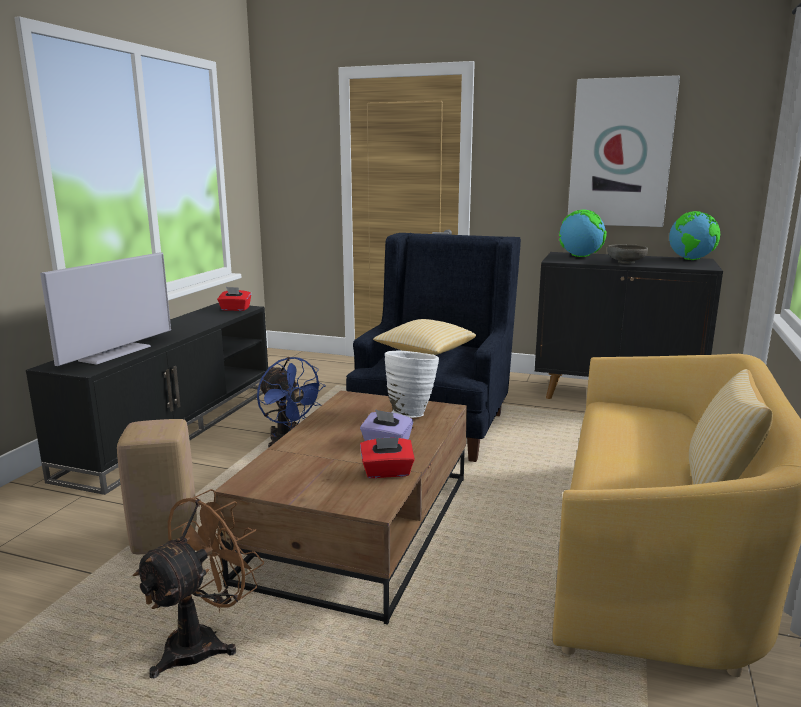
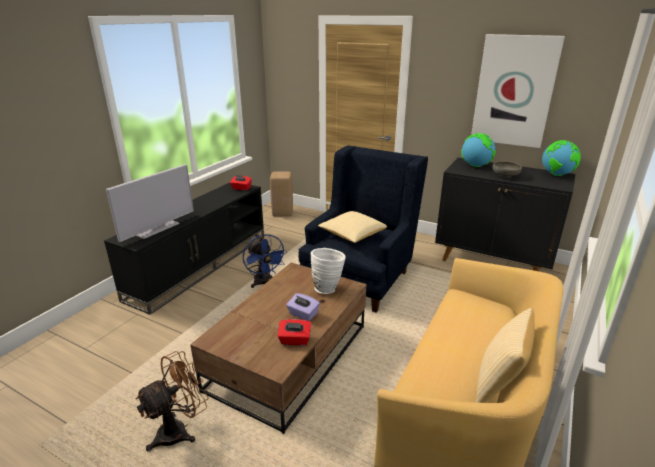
camera: 10 degrees right, 10 degrees up
beige stool [117,419,197,554] -> beige stool moved to [270,171,293,217]

